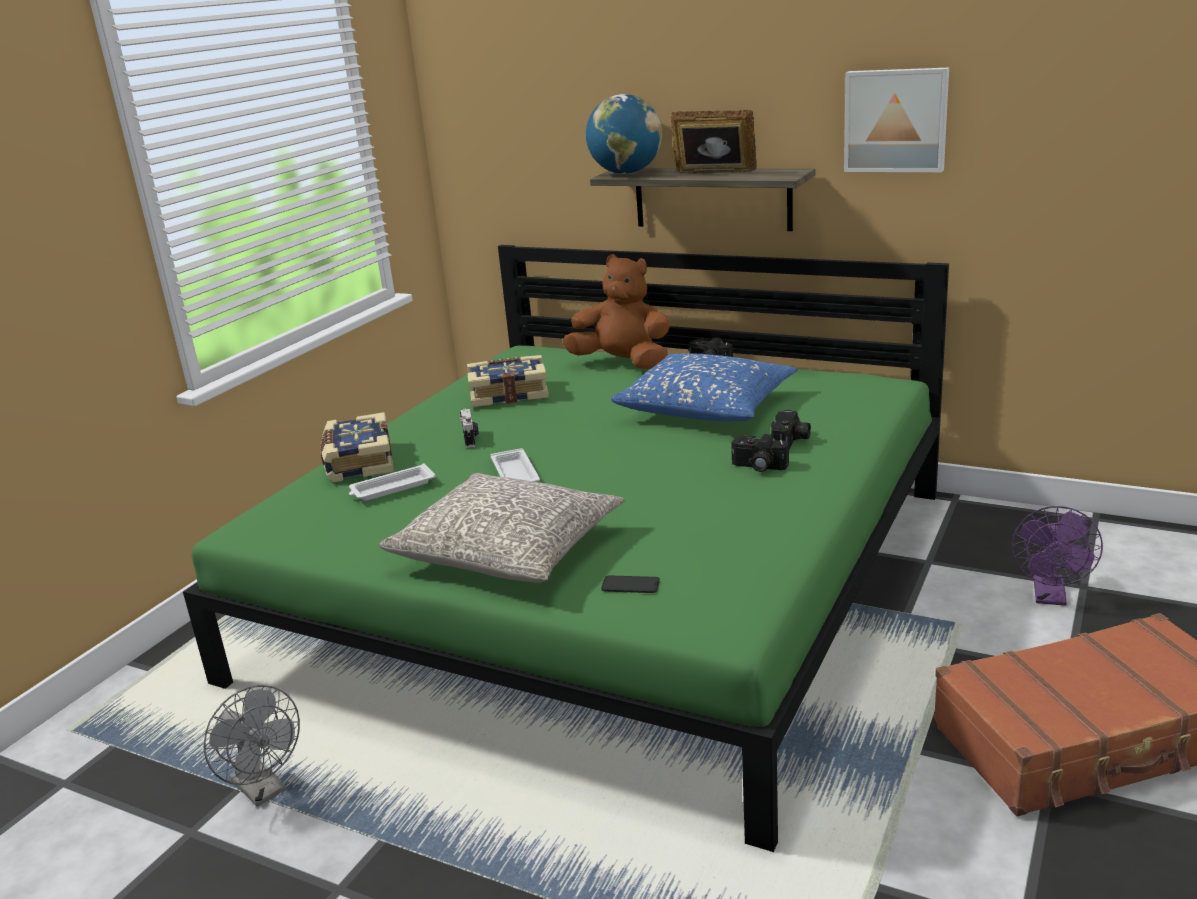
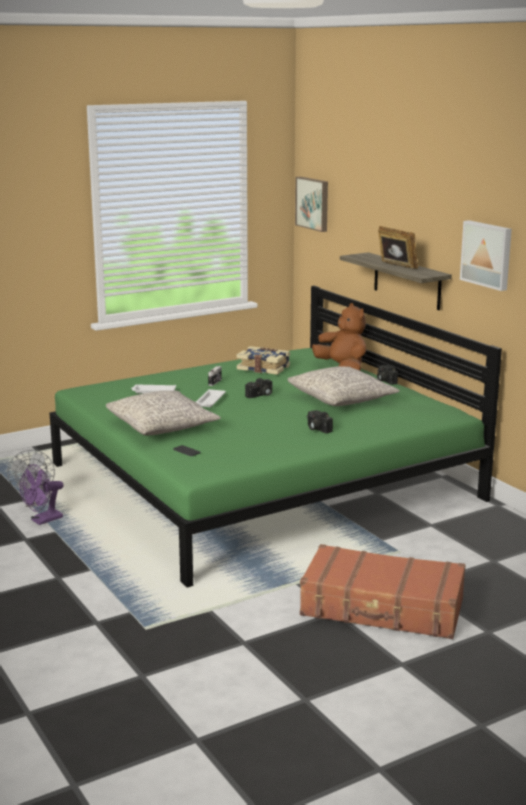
camera: 30 degrees right, 5 degrees down
book [320,412,394,482] -> none
globe [586,94,662,174] -> none
blue pillow [611,353,797,421] -> grey pillow [287,366,400,406]
camera [771,410,811,449] -> camera moved to [245,378,273,398]
purple fan [1012,506,1103,606] -> purple fan moved to [20,464,63,525]
none -> picture [295,177,328,232]

